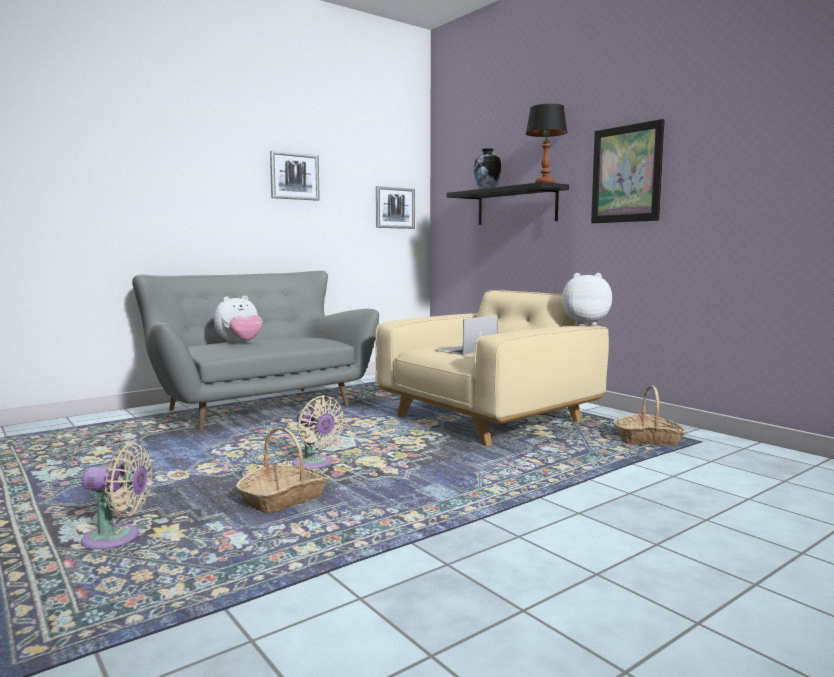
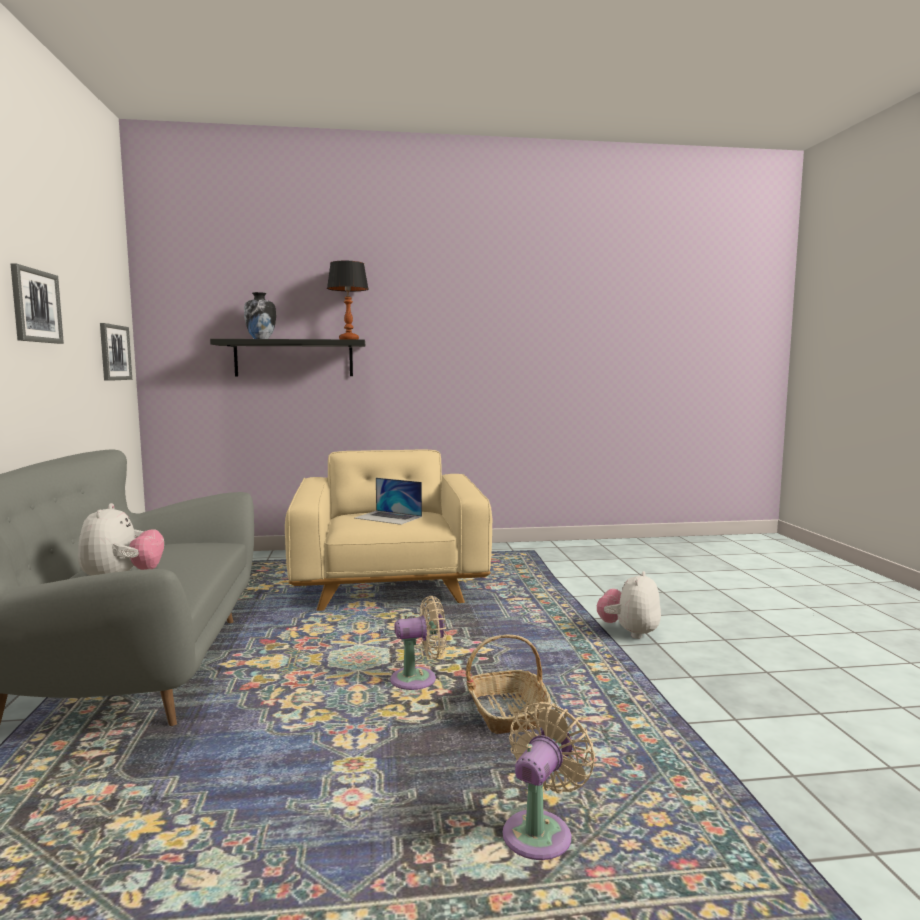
camera: 60 degrees left, 0 degrees up
laptop [435,315,498,355] -> laptop turned 45 degrees counterclockwise [355,478,422,525]
plush toy [561,273,612,326] -> plush toy moved to [597,571,661,639]
picture [591,119,665,223] -> none
basket [613,385,687,445] -> none

